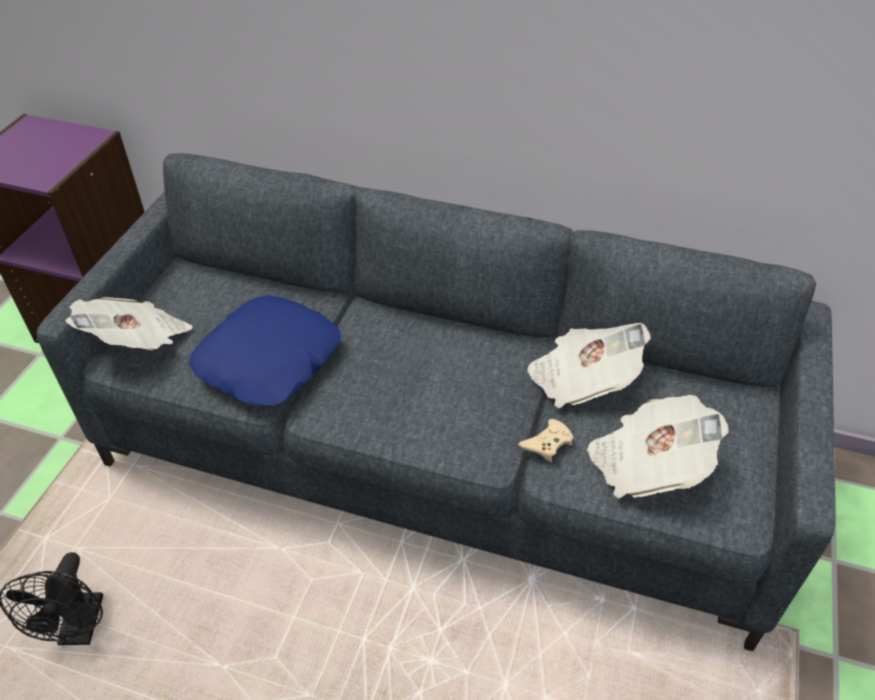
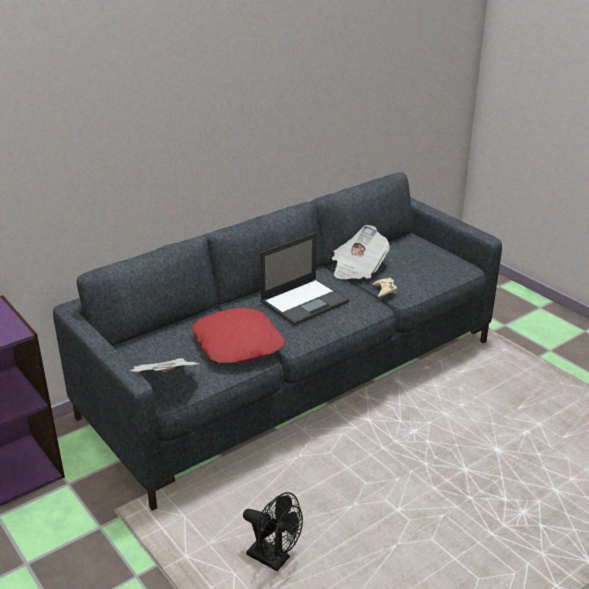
camera: 55 degrees left, 15 degrees down
blue pillow [189,295,341,406] -> red pillow [192,308,284,363]
newspaper [587,395,729,498] -> none
none -> laptop [260,233,349,325]

